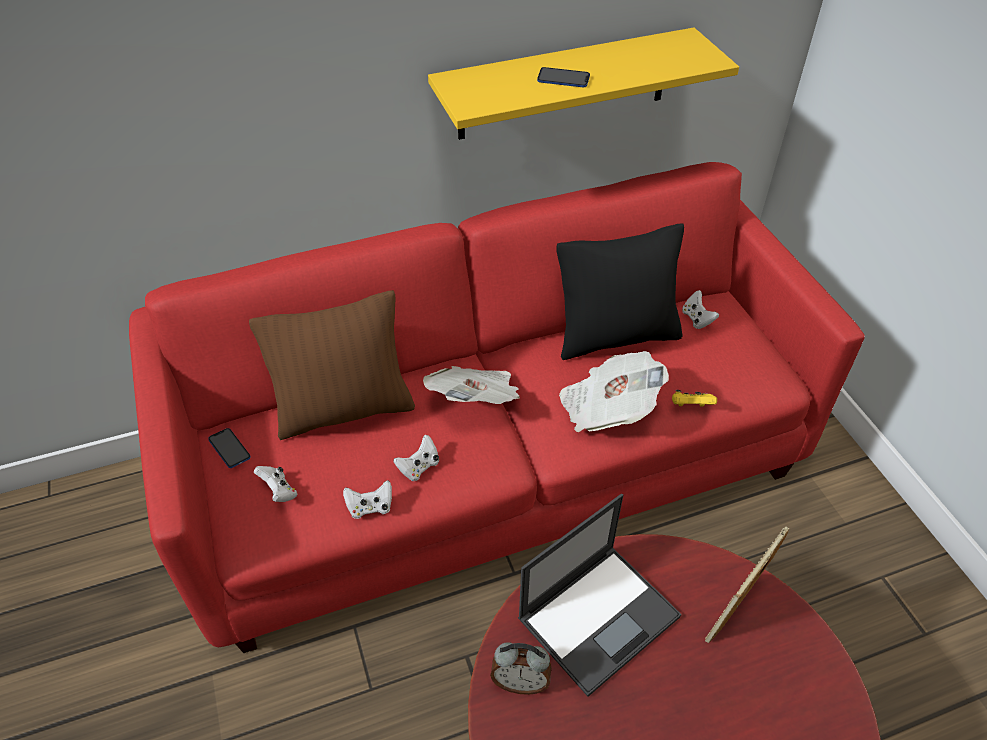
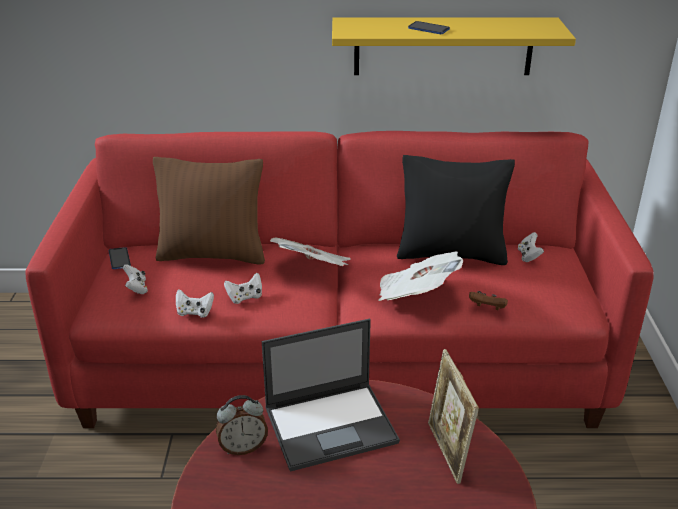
camera: 20 degrees right, 15 degrees down
alarm clock [490,642,552,695] -> alarm clock turned 45 degrees counterclockwise [216,395,268,455]
yellow game controller [672,390,717,407] -> brown game controller [469,291,508,310]
picture frame [705,527,789,643] -> picture frame turned 75 degrees counterclockwise [428,349,479,484]

